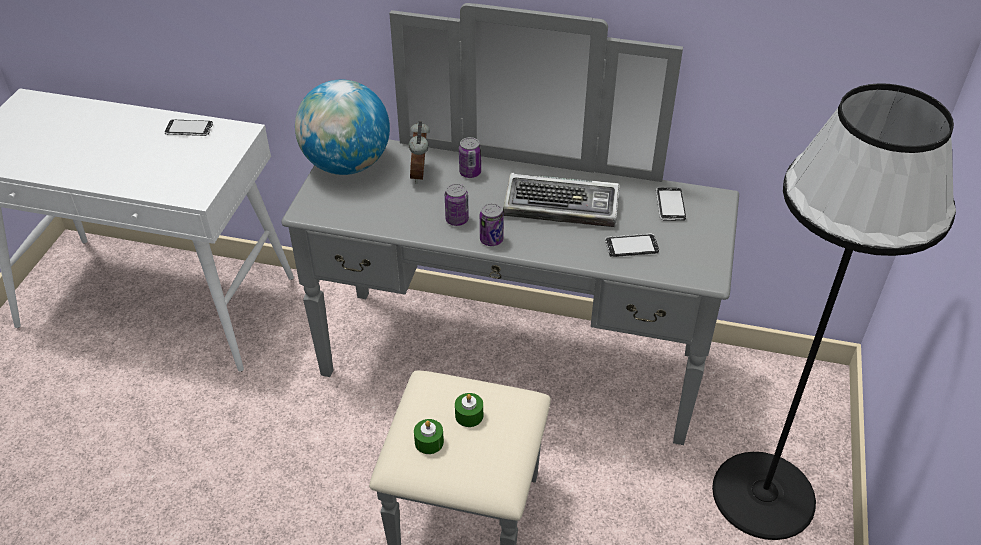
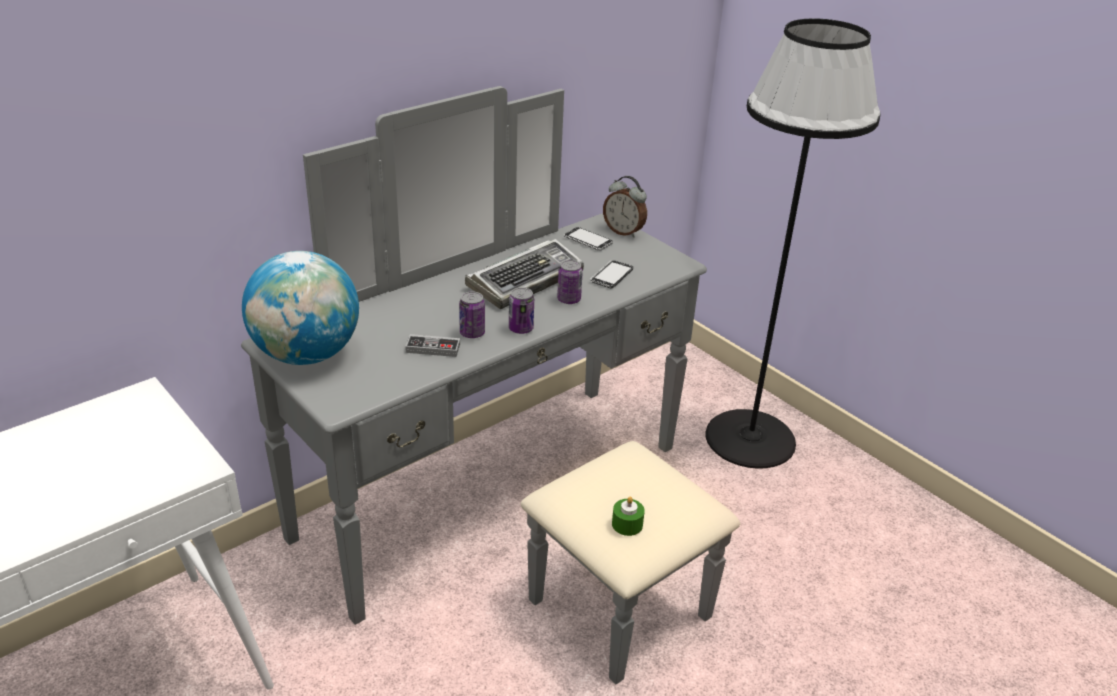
camera: 55 degrees left, 10 degrees down
phone [164,120,213,136] -> none
alarm clock [409,121,430,184] -> alarm clock moved to [603,176,647,238]
green candle [455,393,483,427] -> none
can [459,137,481,178] -> can moved to [557,260,583,304]
none -> game controller [405,334,460,357]

